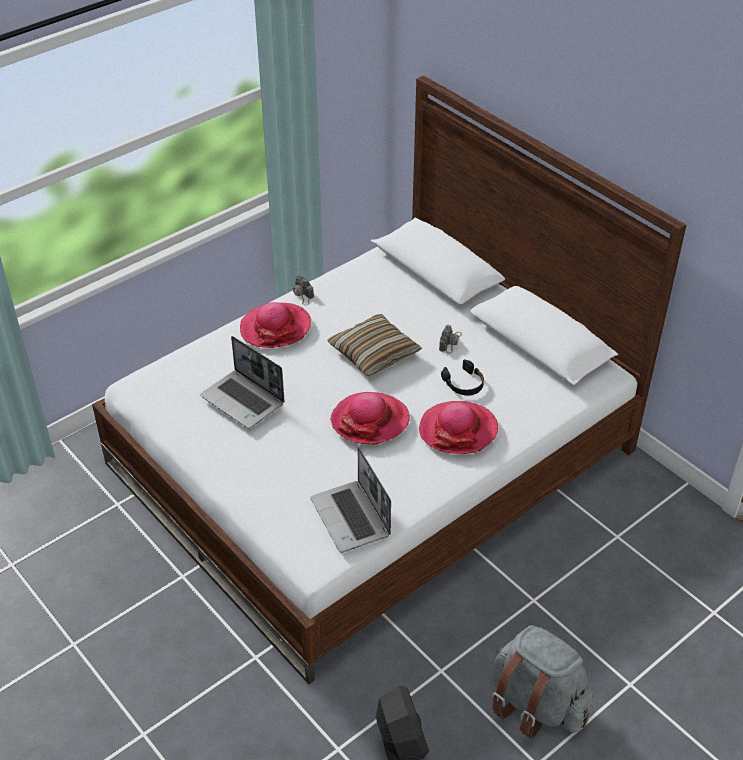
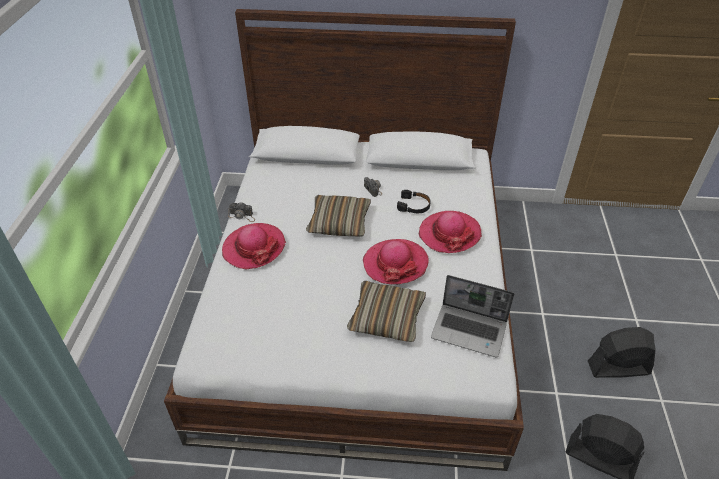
camera: 45 degrees left, 0 degrees up
laptop [200,336,285,429] -> none
grey backpack [492,625,593,739] -> black fan [588,327,656,378]
none -> pillow [347,281,426,342]

